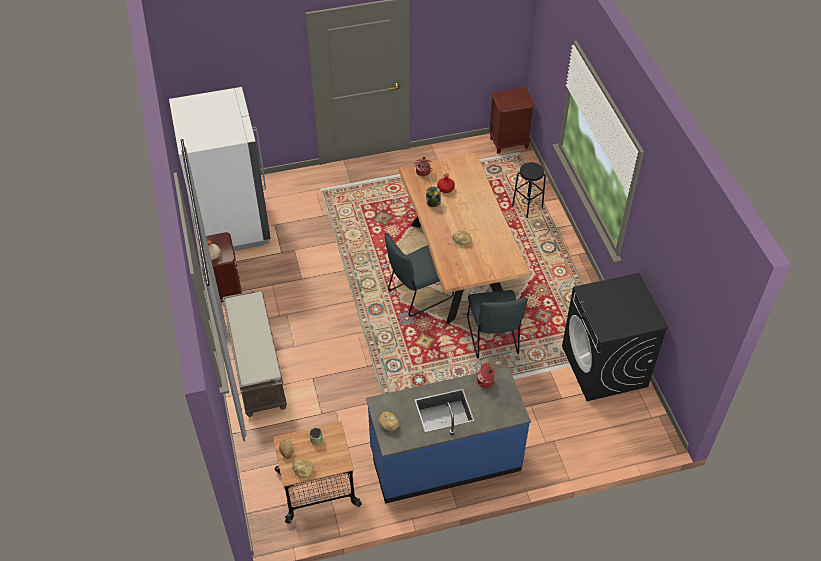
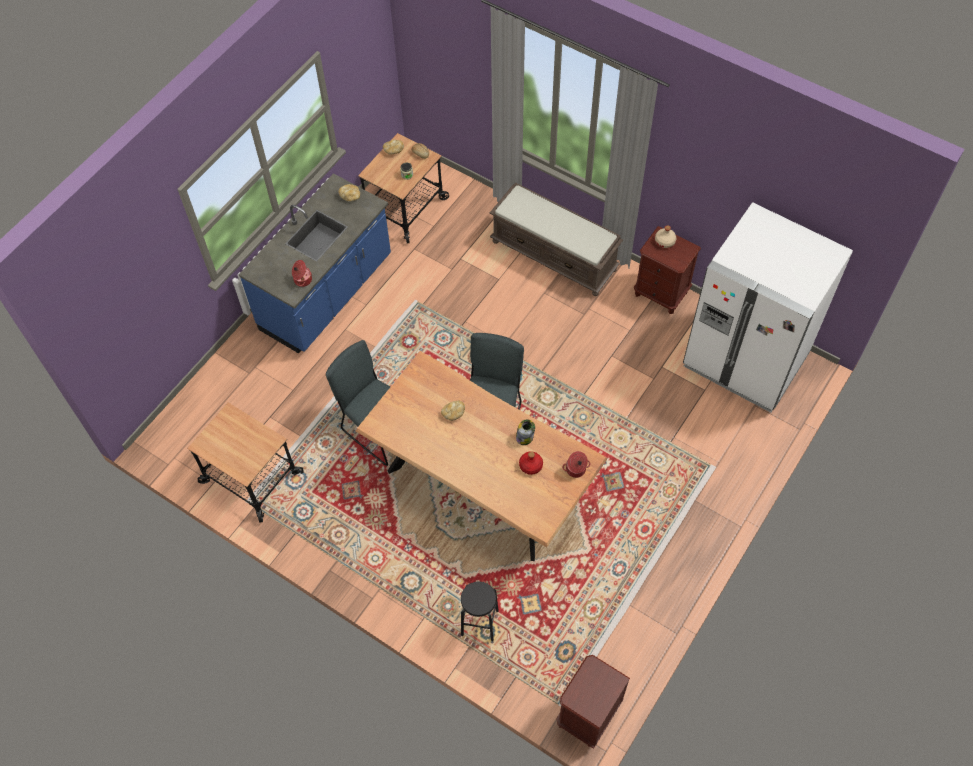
camera: 140 degrees right, 10 degrees up
black washing machine [562,273,669,401] -> cart [187,403,304,523]

